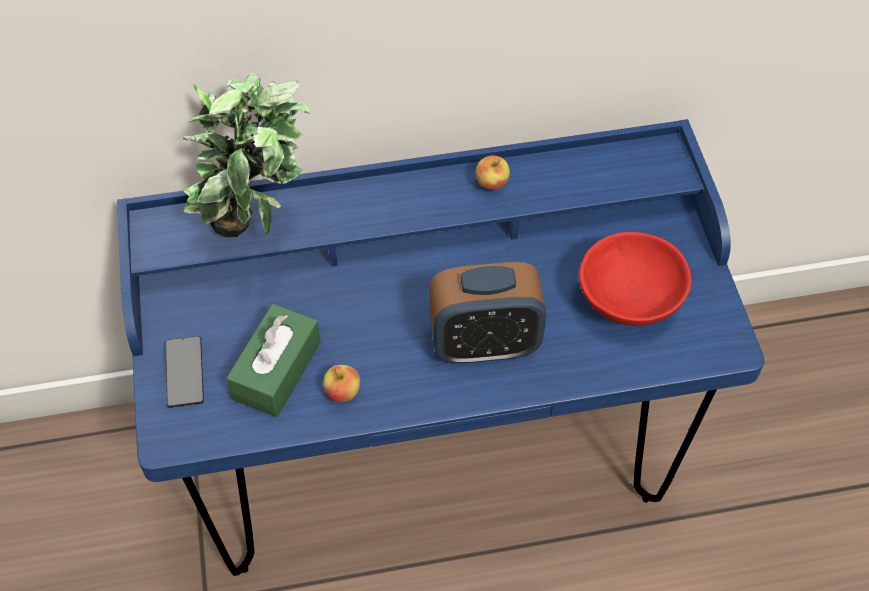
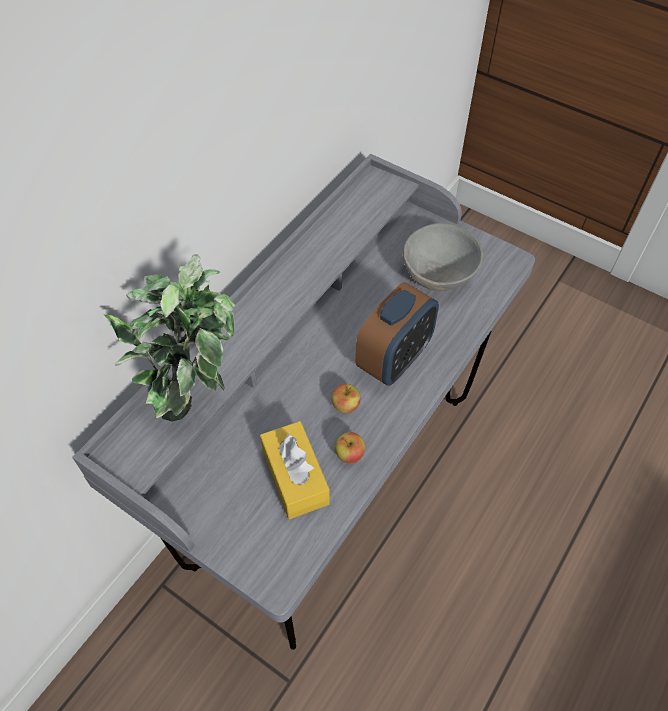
camera: 45 degrees left, 0 degrees up
blue desk [117,119,764,576] -> grey desk [72,154,535,650]
phone [165,336,204,408] -> none
green tissue box [226,304,321,417] -> yellow tissue box [260,421,330,519]
apple [476,155,510,190] -> apple moved to [331,384,360,413]
red bowl [579,232,692,326] -> grey bowl [403,223,483,291]

